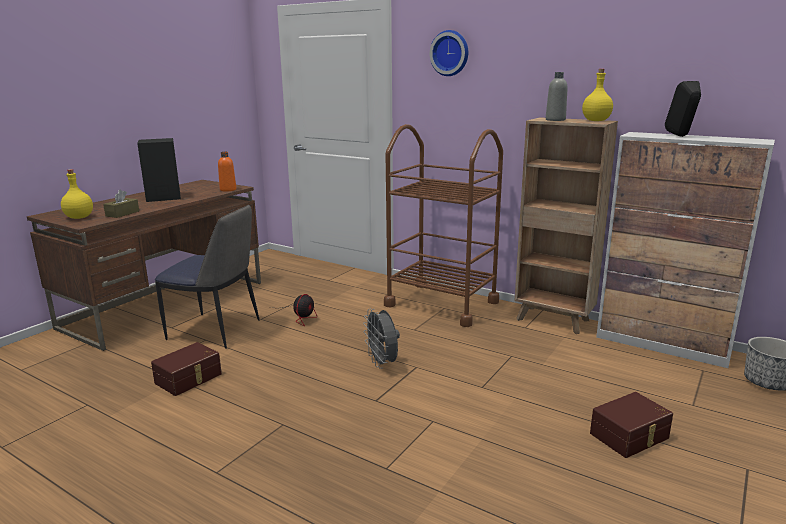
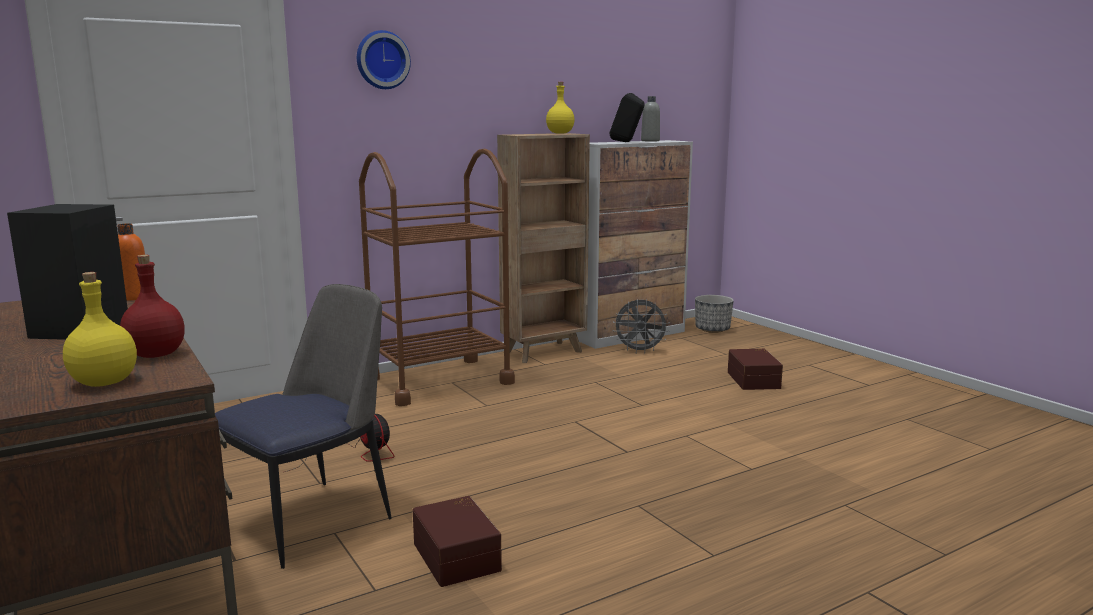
camera: 65 degrees left, 5 degrees down
brown tissue box [103,190,139,218] -> red bottle [120,255,185,358]
grey fan [363,308,400,369] -> grey fan moved to [613,299,670,354]
grey bottle [546,72,568,121] -> grey bottle moved to [641,96,660,141]

